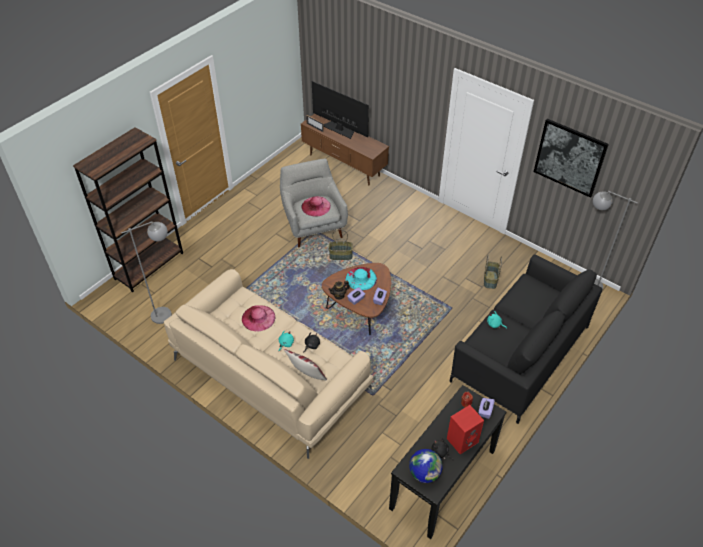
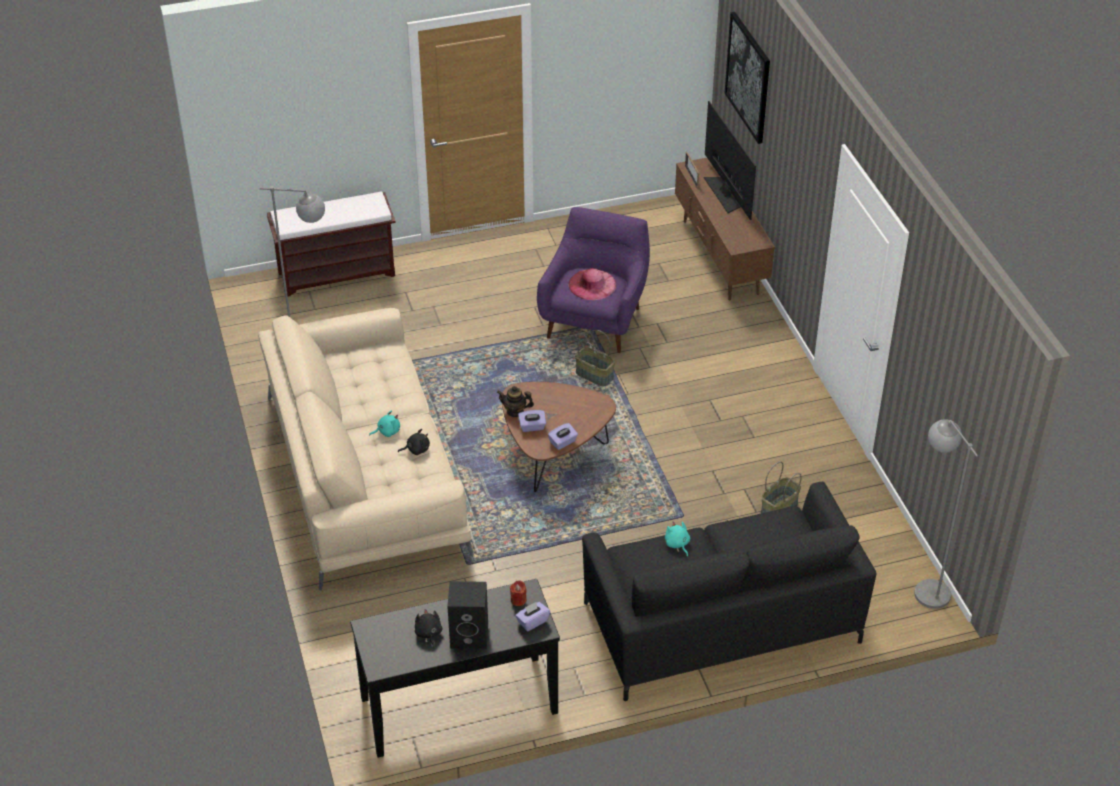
camera: 35 degrees right, 5 degrees down
brown bookcase [73,127,183,293] -> brown bench [267,191,396,296]
pink hat [242,305,275,331] -> none
grey armchair [280,159,348,248] -> purple armchair [537,207,650,353]
pillow [284,349,327,380] -> none
turquoise hat [345,267,377,291] -> none
globe [409,449,443,483] -> none
red speaker [447,405,484,454] -> black speaker [447,581,488,649]
picture [534,119,609,198] -> picture moved to [725,12,770,144]

